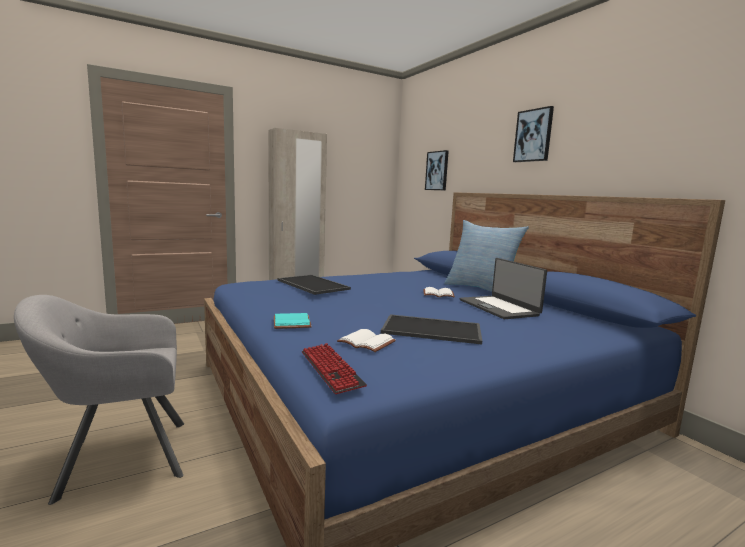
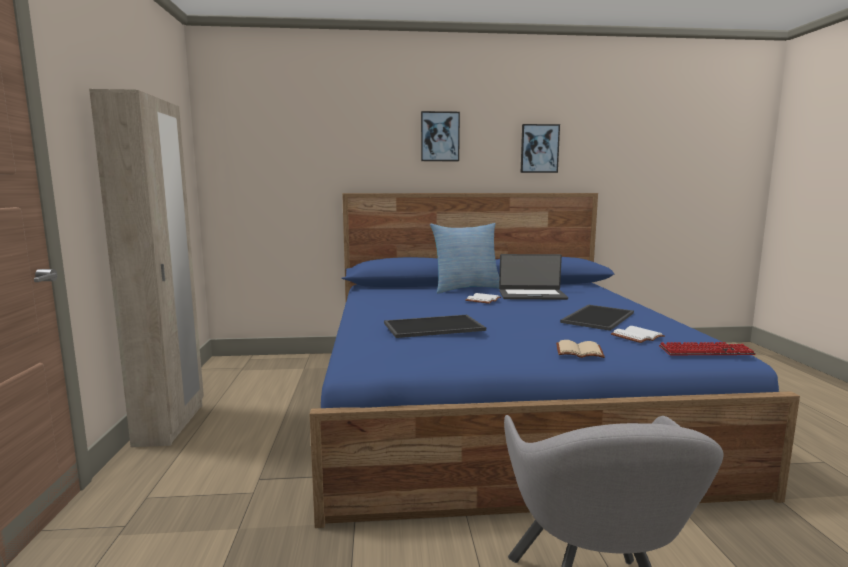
camera: 65 degrees left, 0 degrees up
turquoise book [274,313,312,329] -> beige book [556,340,605,358]
picture [425,150,449,190] -> picture moved to [521,124,560,173]

